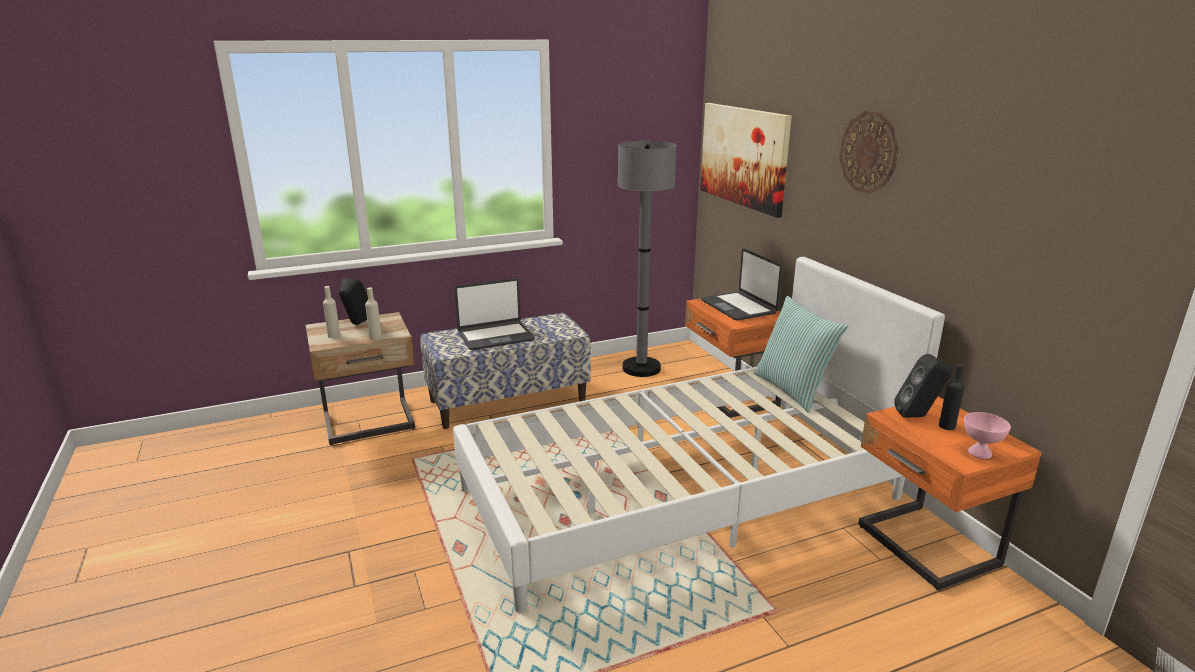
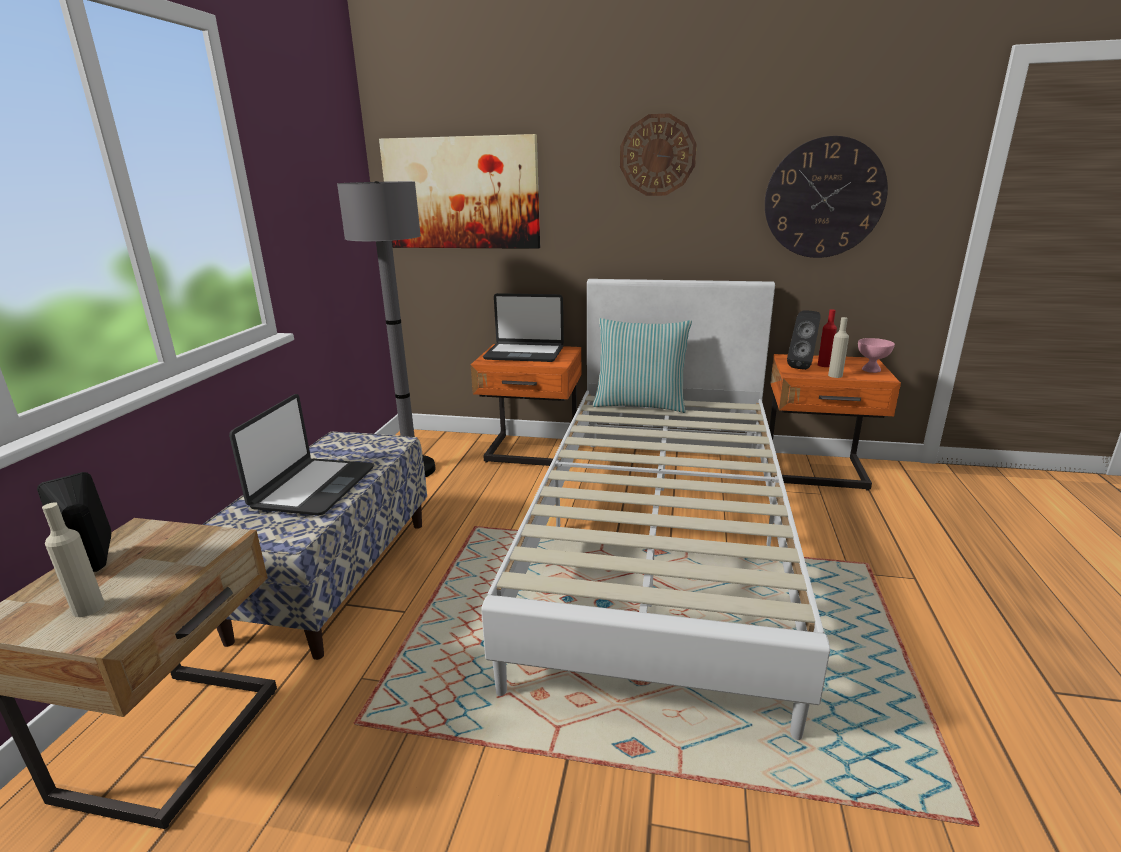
camera: 55 degrees left, 0 degrees up
beige bottle [365,288,382,340] -> beige bottle moved to [828,317,849,378]
black bottle [939,364,964,430] -> red bottle [818,309,837,367]
none -> wall clock [765,136,888,258]

